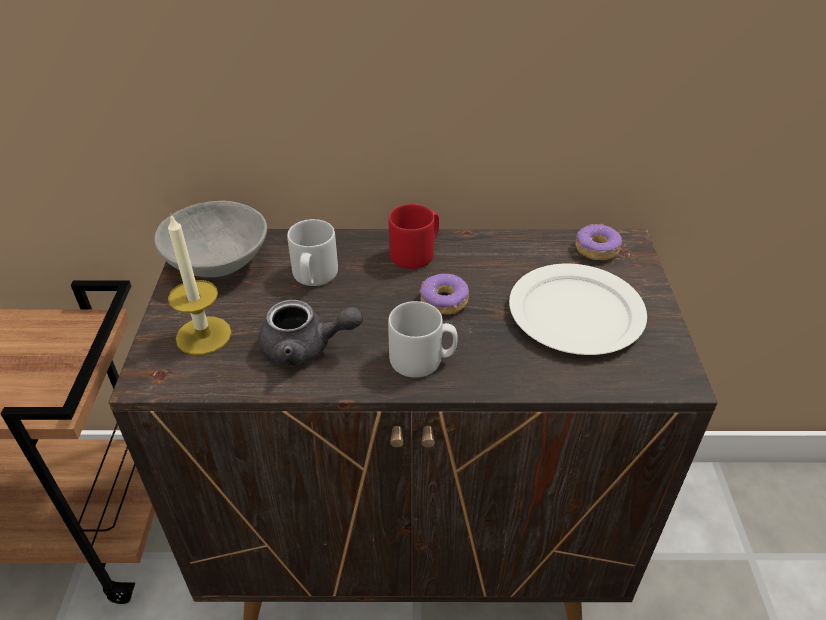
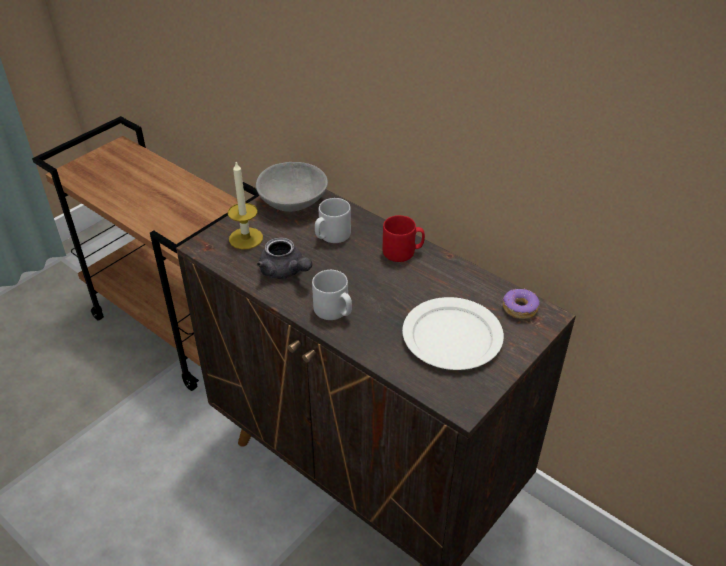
camera: 40 degrees right, 0 degrees up
donut [420,274,469,315] -> none

